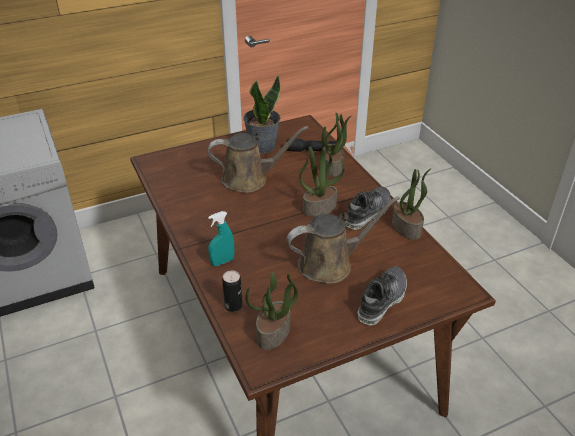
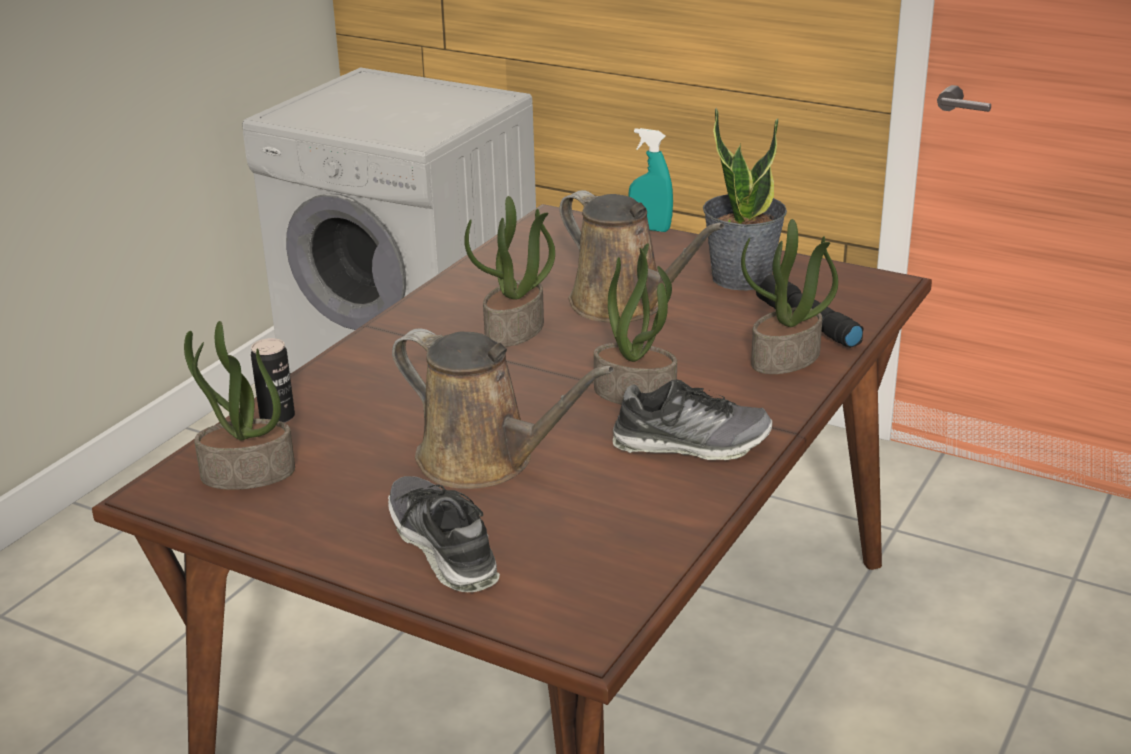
camera: 55 degrees right, 10 degrees down
turquoise spray bottle [208,211,234,266] -> turquoise spray bottle moved to [628,128,673,232]
shoe [358,266,407,325] -> shoe turned 120 degrees counterclockwise [388,476,500,592]
potted plant [392,168,432,240] -> potted plant moved to [464,196,555,347]

